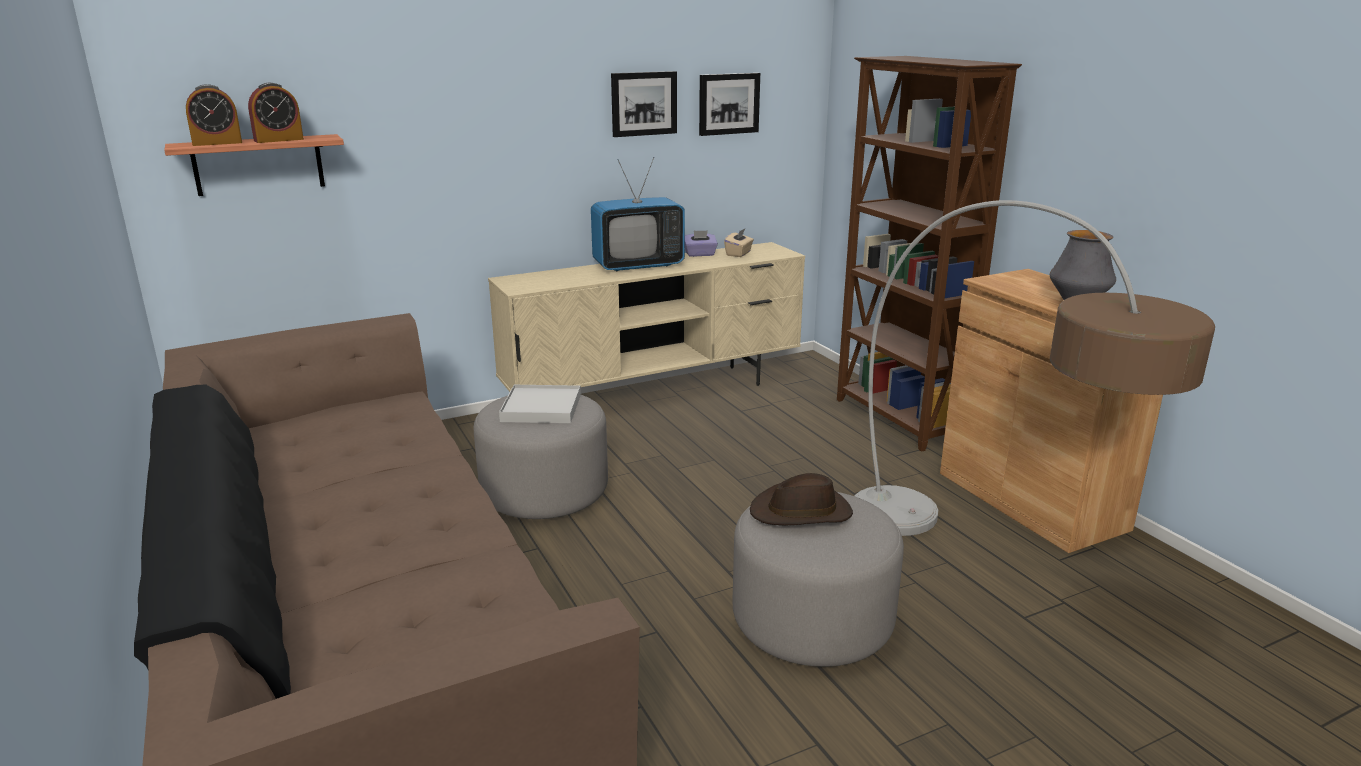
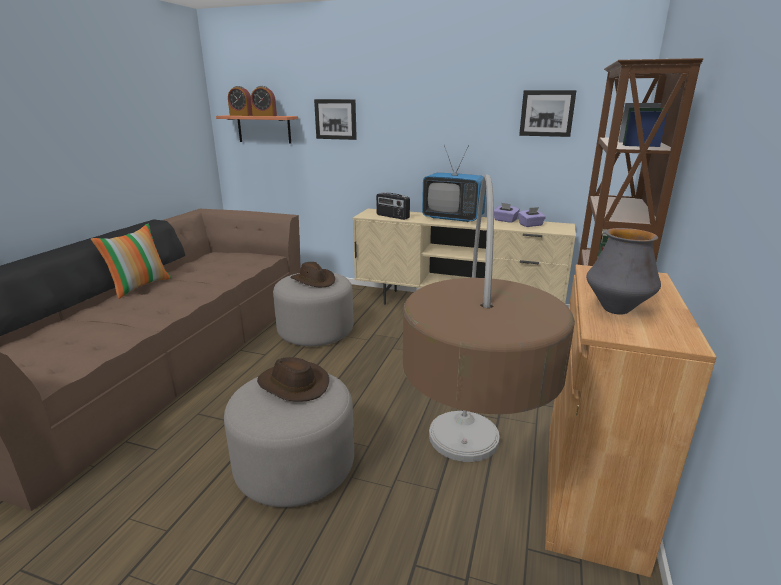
camera: 45 degrees right, 0 degrees up
white tray [499,385,581,423] -> brown hat [290,262,335,287]
picture [611,71,677,137] -> picture moved to [314,99,357,140]
beige tissue box [724,228,754,257] -> purple tissue box [518,207,546,227]
none -> pillow [91,224,172,299]
none -> radio [376,193,410,220]

